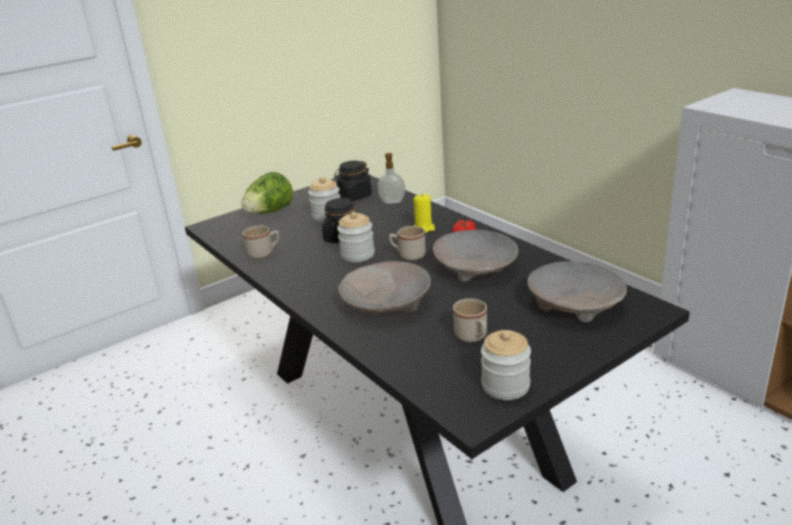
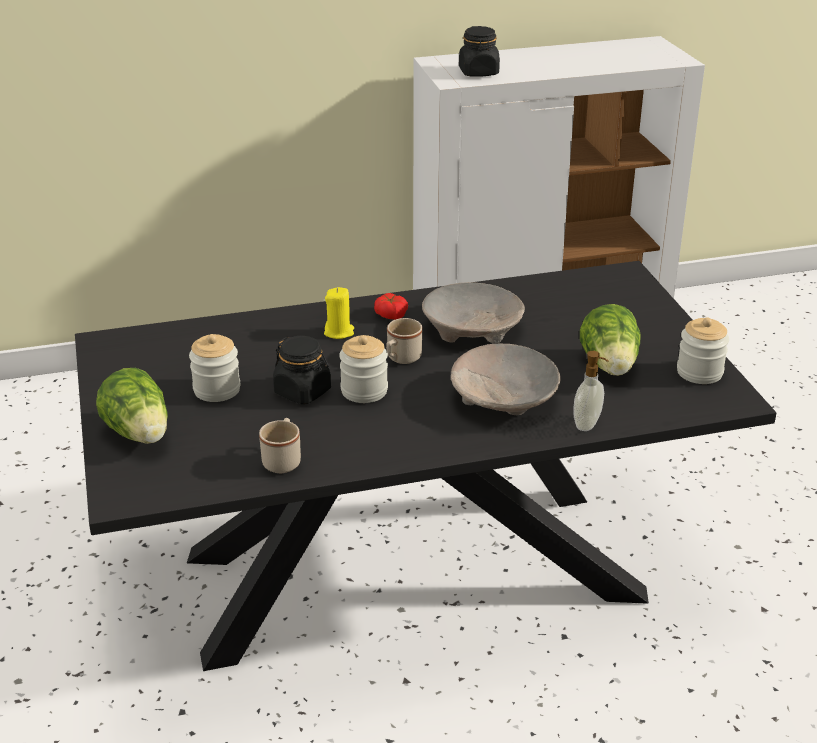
camera: 70 degrees left, 5 degrees up
black jar [334,161,372,201] -> black jar moved to [459,26,500,77]
soap dispenser [377,153,405,203] -> soap dispenser moved to [574,351,609,431]
beige mug [453,298,487,342] -> lettuce [580,304,641,376]
beige bowl [527,261,627,323] -> none

